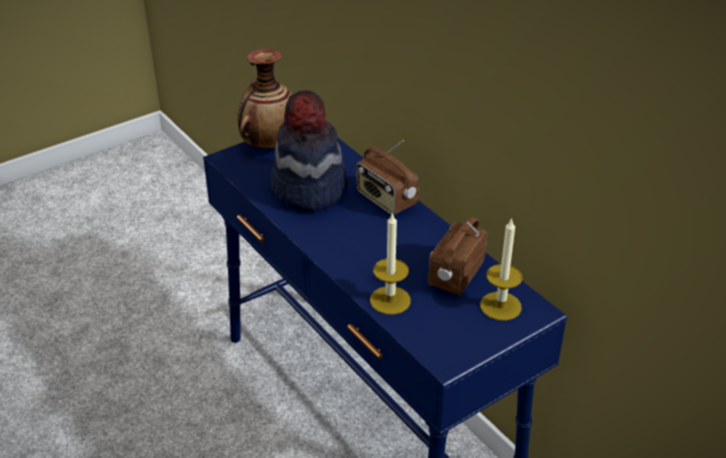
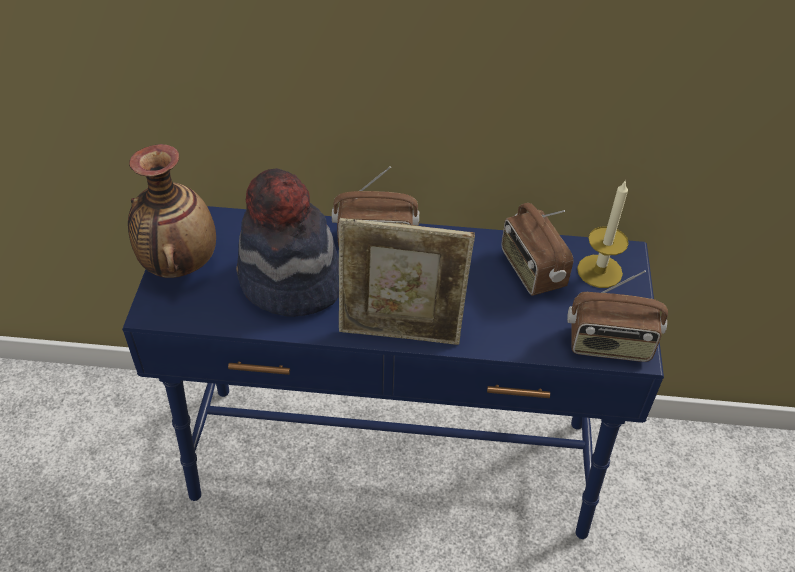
camera: 50 degrees left, 10 degrees up
candle [370,212,411,315] -> none
none -> picture frame [339,218,475,345]
none -> radio [567,270,668,362]

